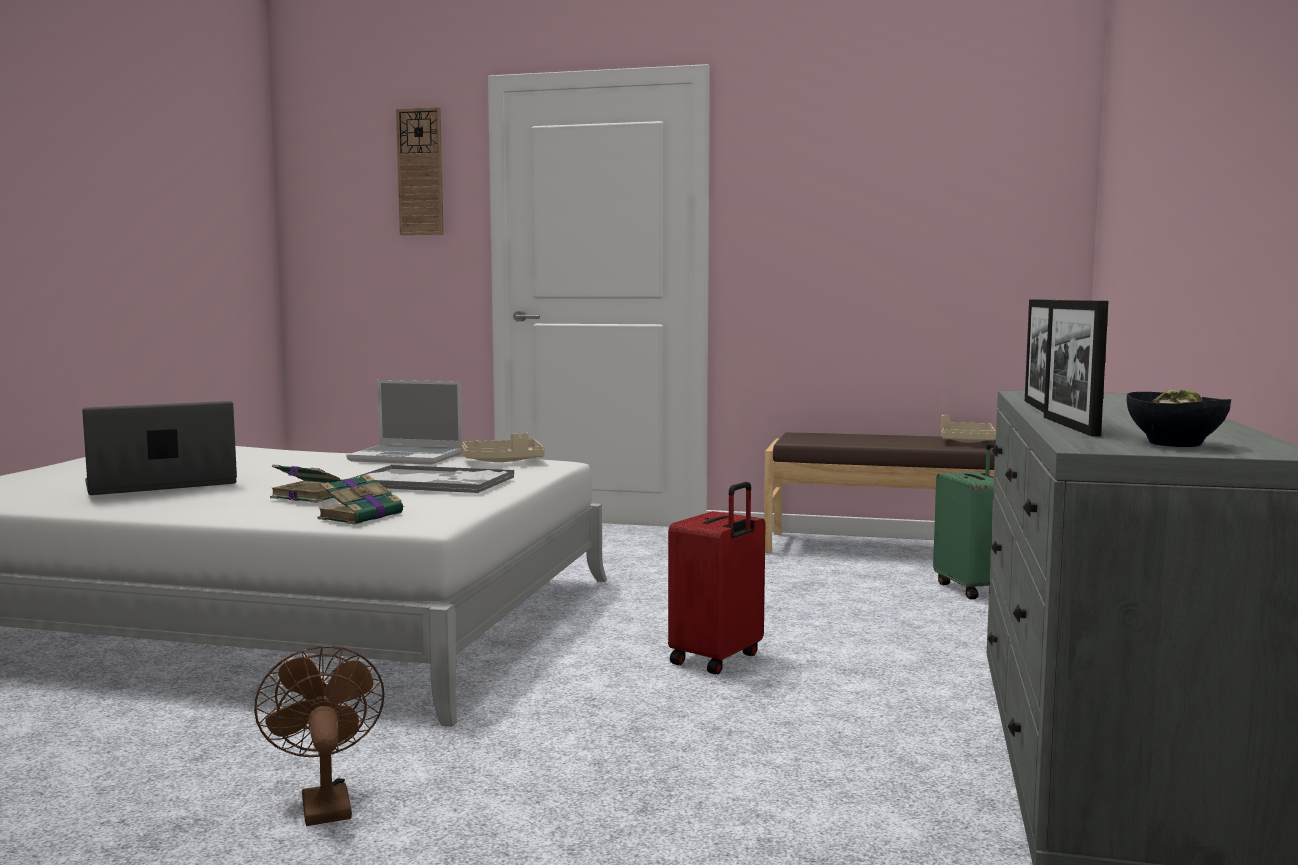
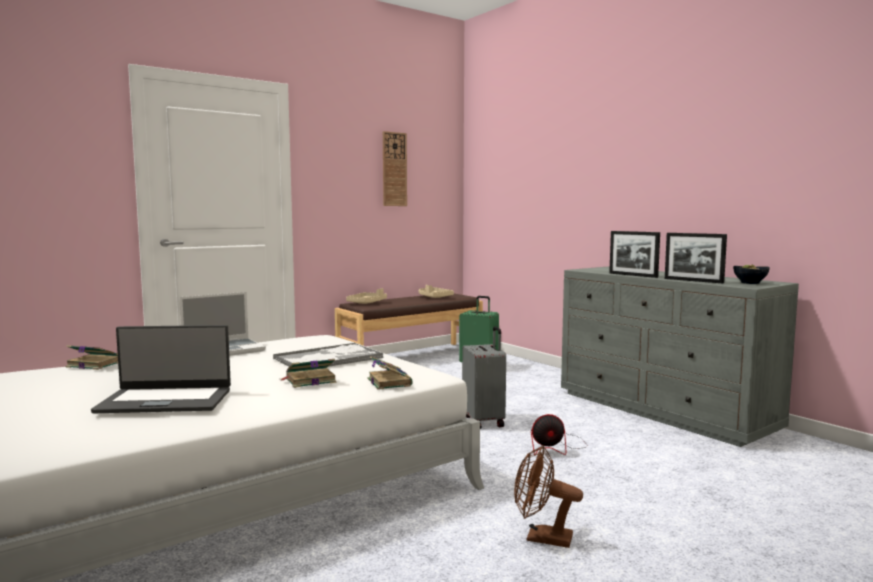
camera: 50 degrees left, 0 degrees up
laptop [82,401,237,495] -> laptop turned 105 degrees counterclockwise [91,325,231,413]
wall clock [396,107,444,235] -> wall clock moved to [383,131,407,206]
beige tray [461,433,544,462] -> beige tray moved to [346,288,387,304]
red suitcase [668,482,766,674] -> grey suitcase [462,326,506,429]
none -> book [65,345,118,370]
none -> fan [531,414,588,456]

